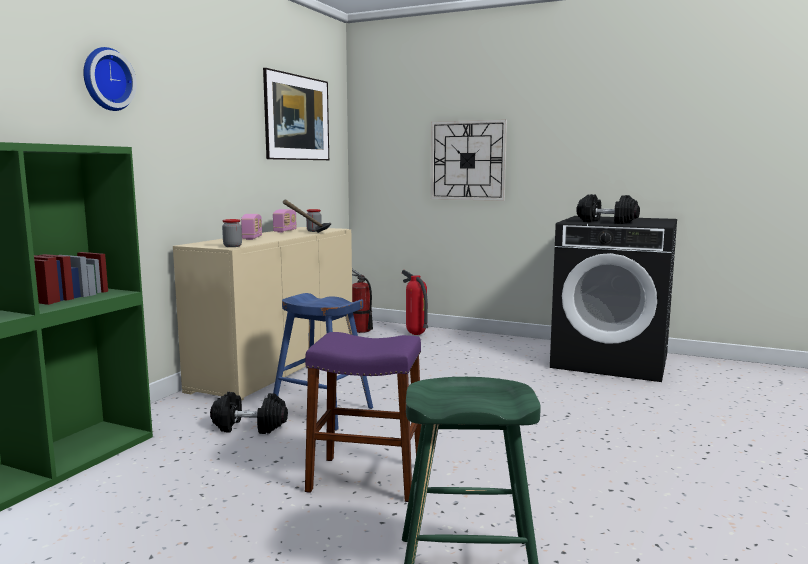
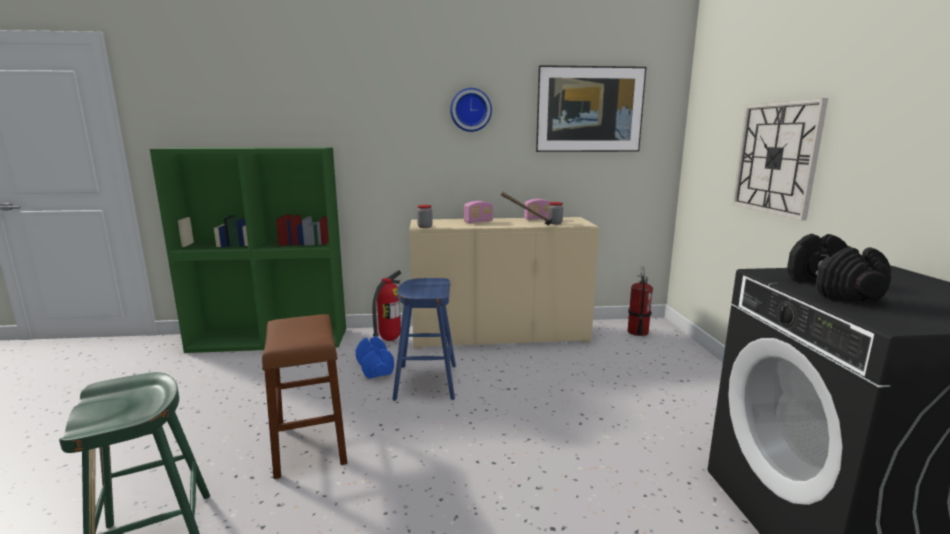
camera: 60 degrees right, 5 degrees up
wall clock [83,47,137,111] -> wall clock moved to [450,88,492,132]
black dumbbell [210,392,288,434] -> blue dumbbell [356,336,394,379]
purple stool [305,332,422,502] -> brown stool [262,314,347,479]
fire extinguisher [402,270,428,335] -> fire extinguisher moved to [372,270,401,341]

